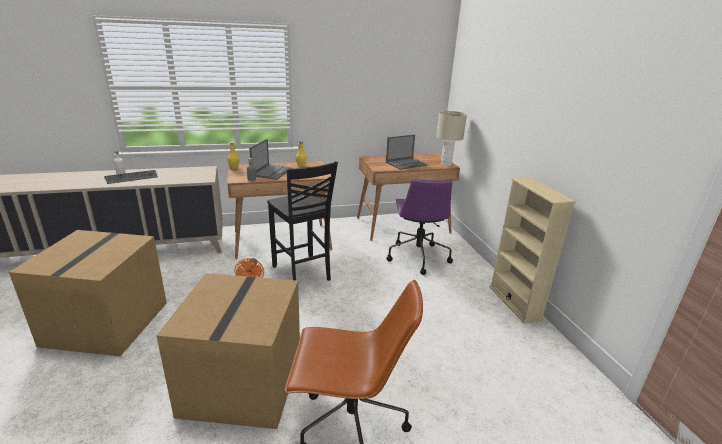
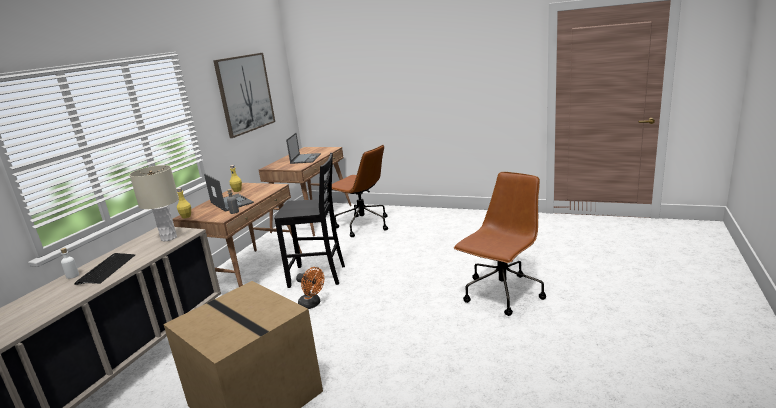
camera: 50 degrees left, 5 degrees down
cardboard box [156,273,300,429] -> none
purple office chair [386,179,453,275] -> brown office chair [327,145,388,237]
beige table lamp [437,111,467,166] -> beige table lamp moved to [129,165,179,241]
beige bookcase [489,177,576,324] -> none
none -> picture [213,53,275,138]

